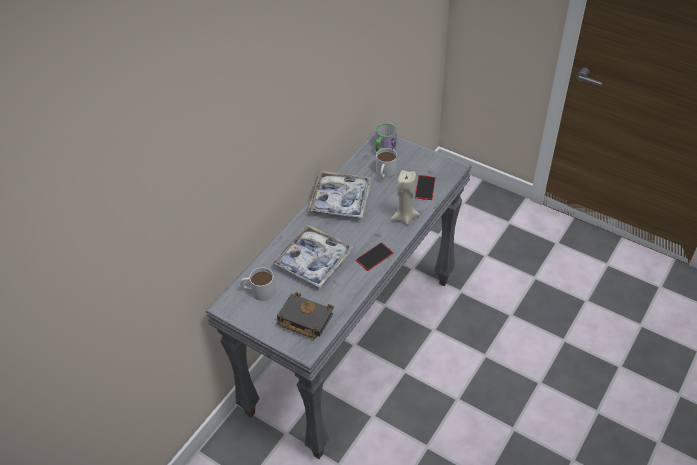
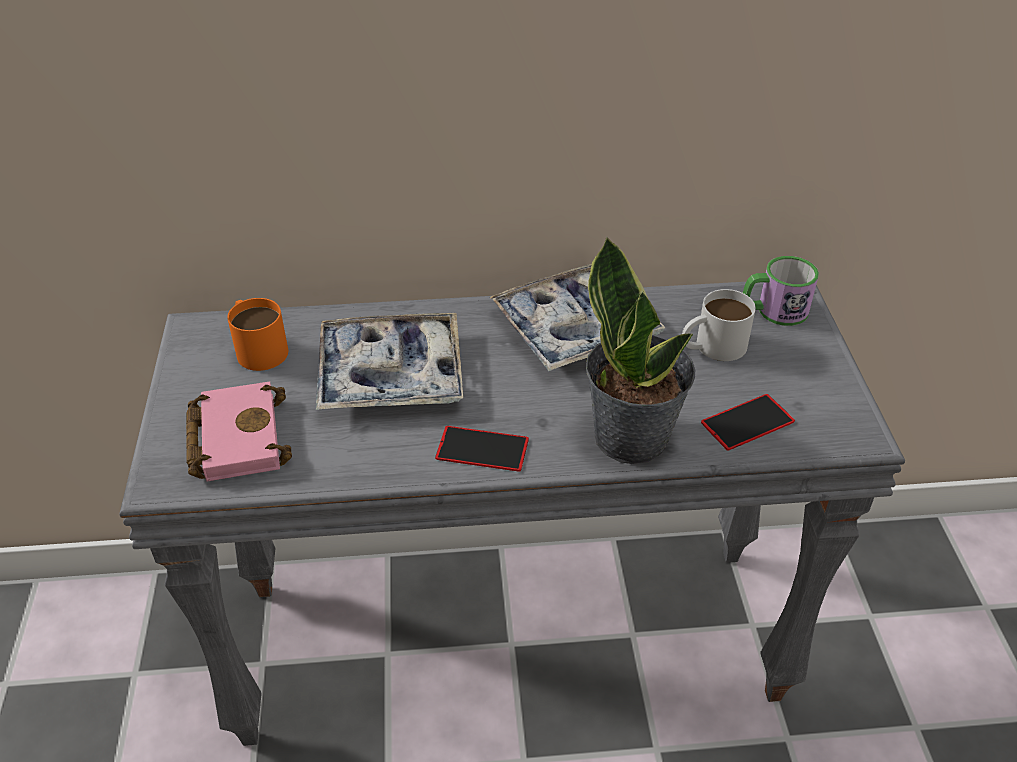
camera: 50 degrees right, 5 degrees down
white mug [240,268,276,301] -> orange mug [227,298,288,371]
black book [276,292,334,339] -> pink book [186,381,292,481]
beige candle [391,170,420,225] -> potted plant [586,236,695,464]

